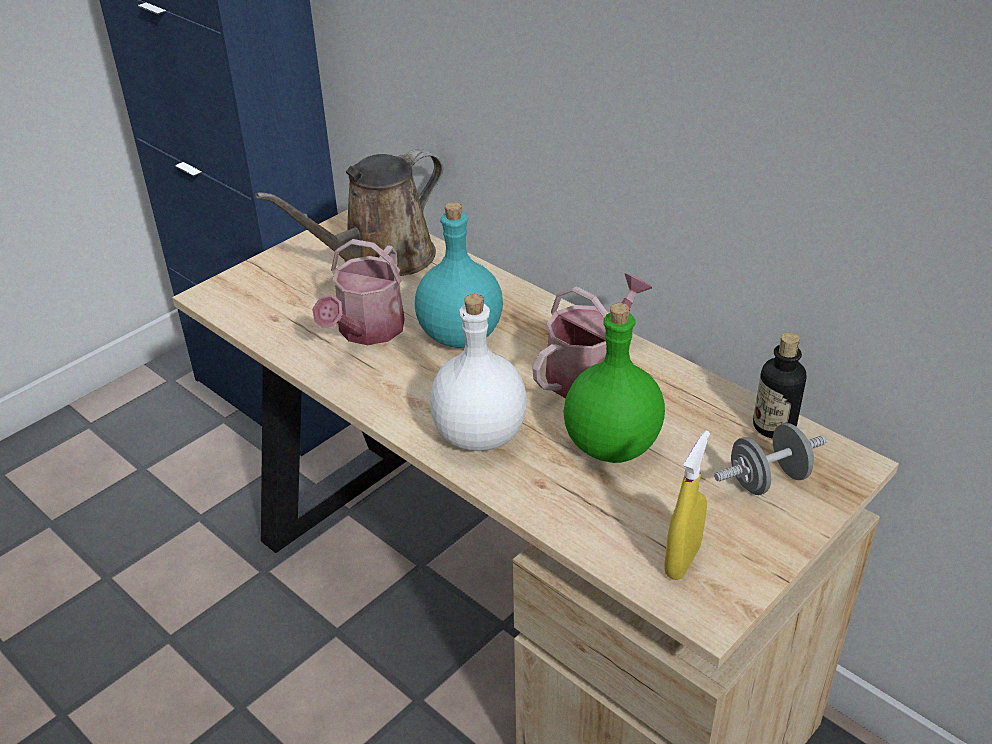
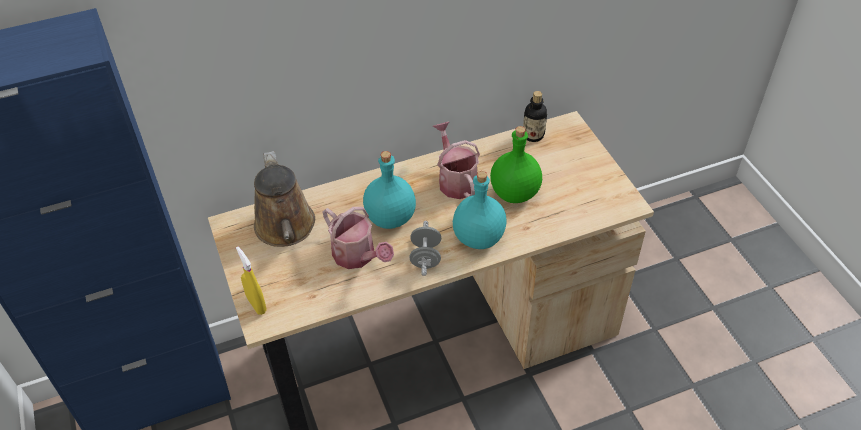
camera: 65 degrees left, 10 degrees up
white bottle [430,294,527,451] -> turquoise bottle [453,171,507,249]
yellow spray bottle [664,430,710,580] -> yellow spray bottle moved to [236,246,267,315]
grey dumbbell [714,423,827,495] -> grey dumbbell moved to [409,221,441,276]

